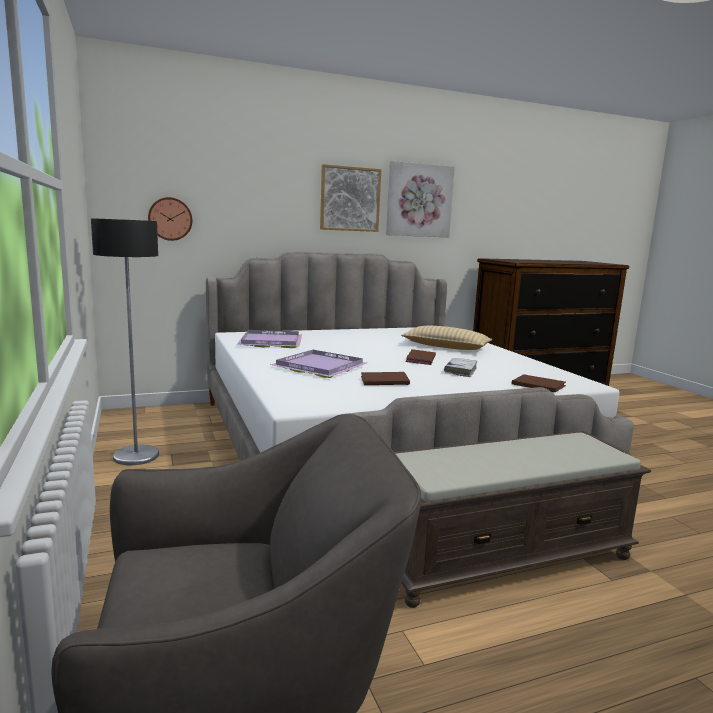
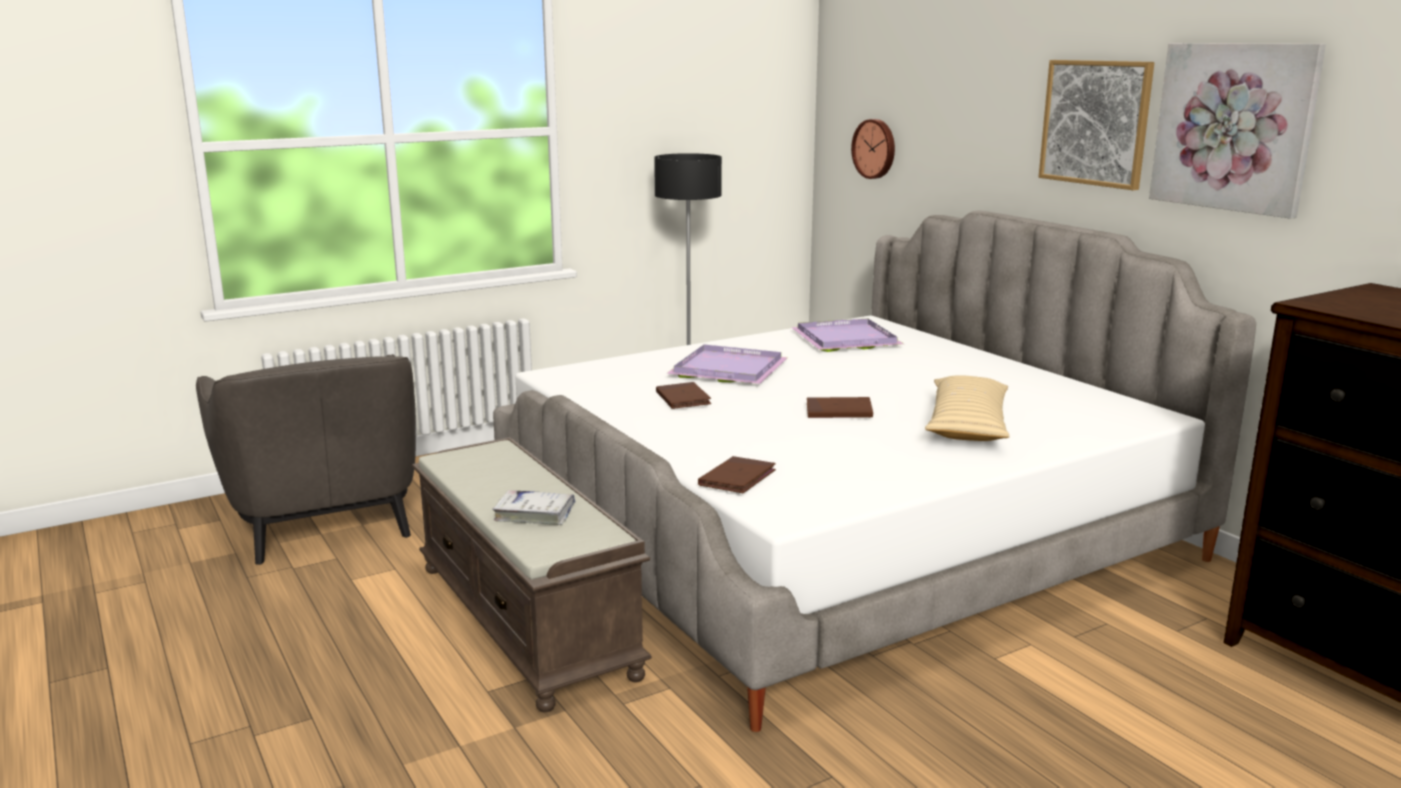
camera: 80 degrees right, 5 degrees up
white book [444,358,477,377] -> white book moved to [492,490,575,525]

